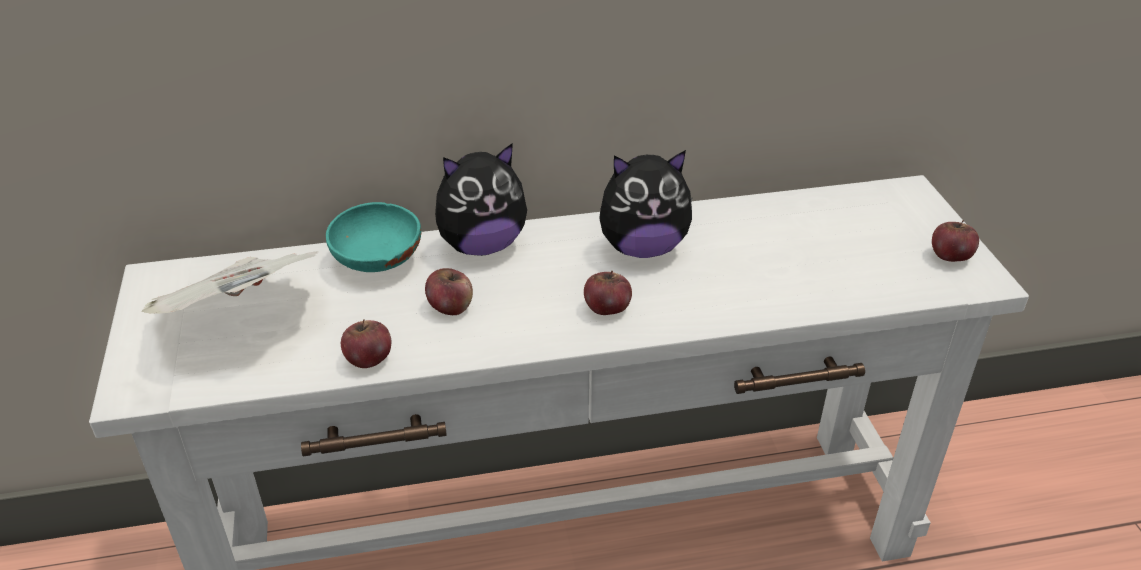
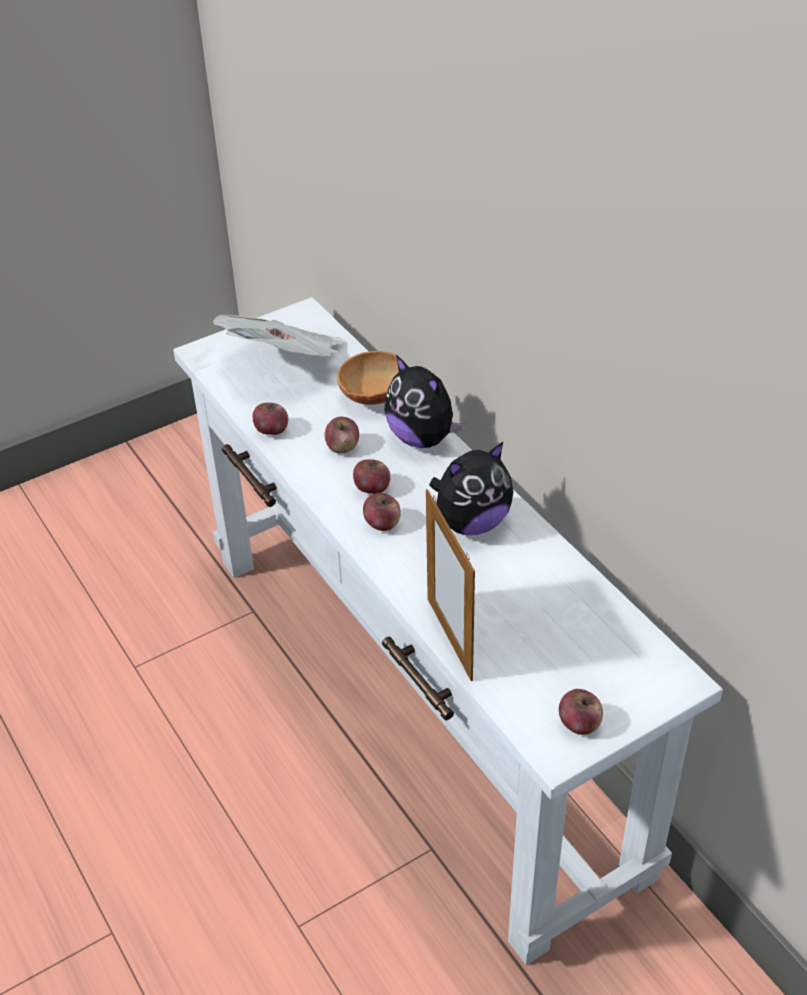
camera: 70 degrees right, 5 degrees up
turquoise bowl [326,202,421,272] -> brown bowl [337,351,399,405]
plush toy [599,150,693,258] -> plush toy turned 90 degrees counterclockwise [429,442,513,535]
none -> apple [353,459,391,494]
none -> picture frame [426,489,475,681]

